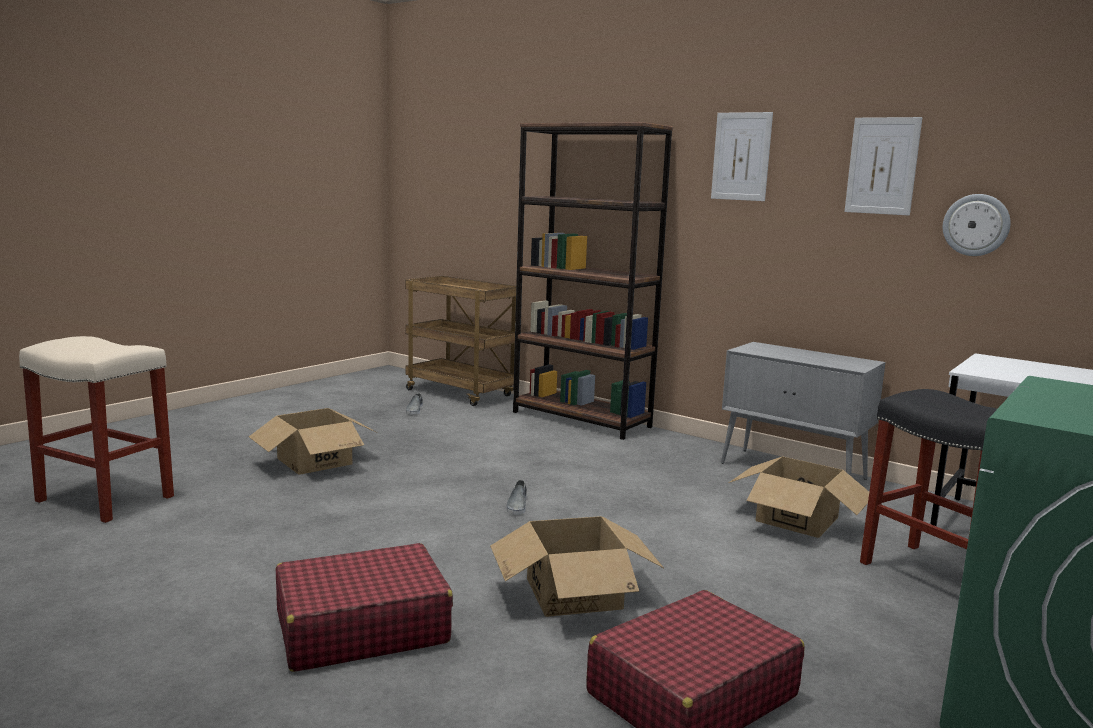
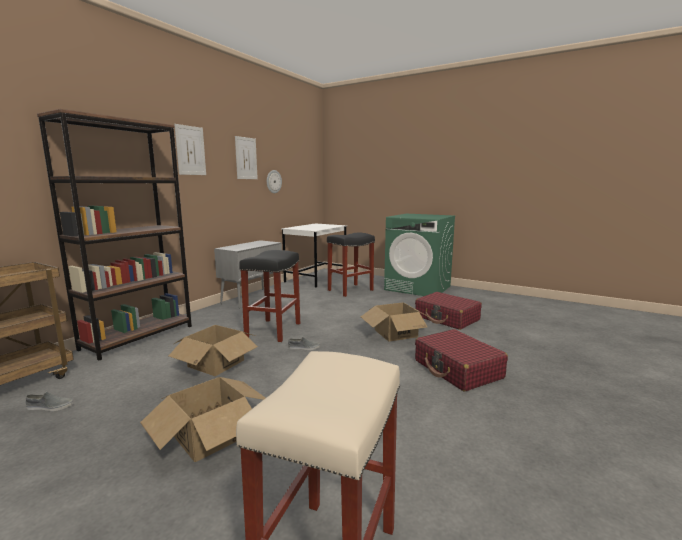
camera: 95 degrees left, 0 degrees up
cardboard box [729,457,869,538] -> cardboard box moved to [169,325,258,376]
none -> black stool [239,250,300,342]

